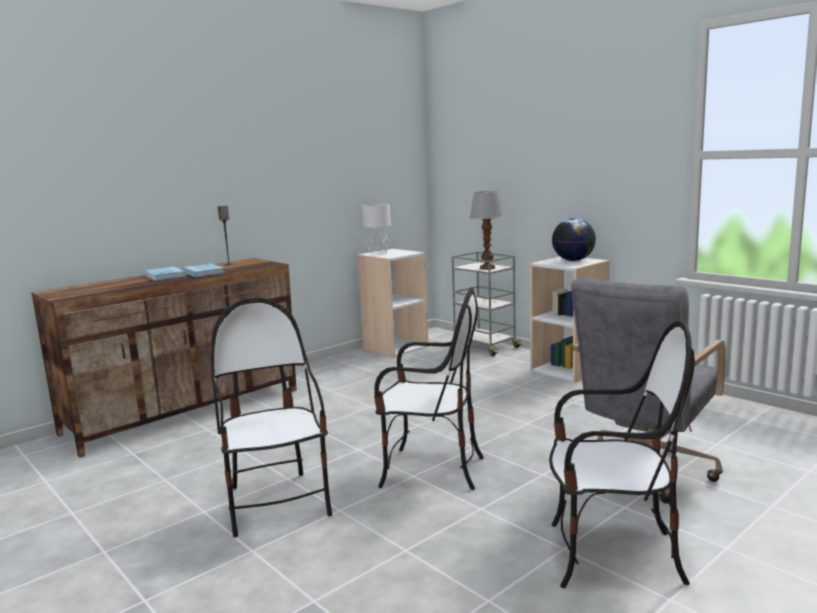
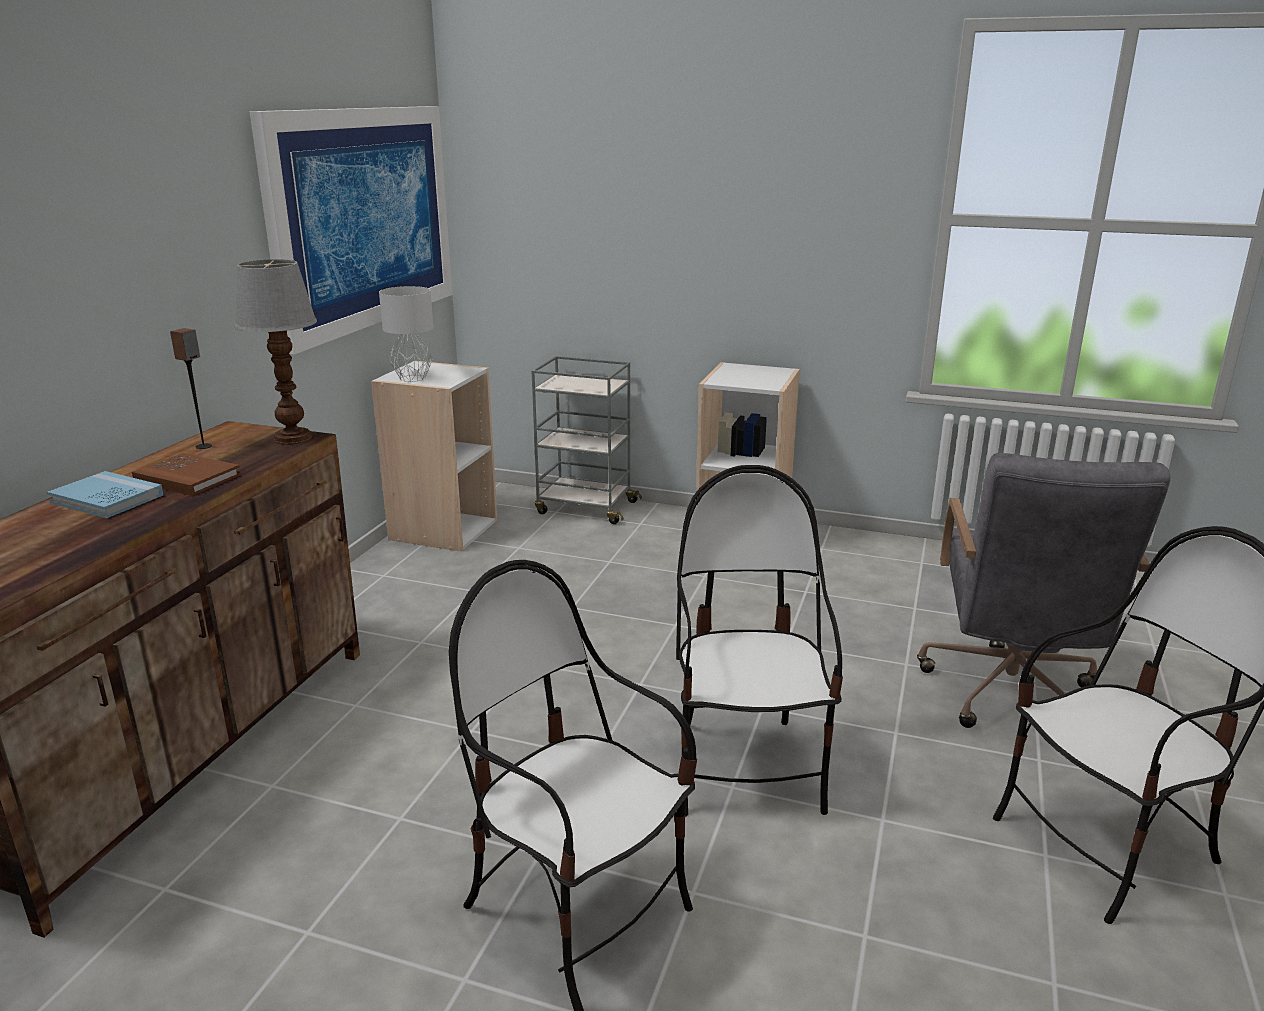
camera: 30 degrees left, 10 degrees up
blue book [183,264,225,277] -> brown book [132,453,241,496]
chair [374,287,484,490] -> chair turned 75 degrees counterclockwise [676,465,843,817]
table lamp [470,191,503,270] -> table lamp moved to [234,259,317,445]
globe [552,218,596,261] -> none
none -> picture [250,106,452,355]

